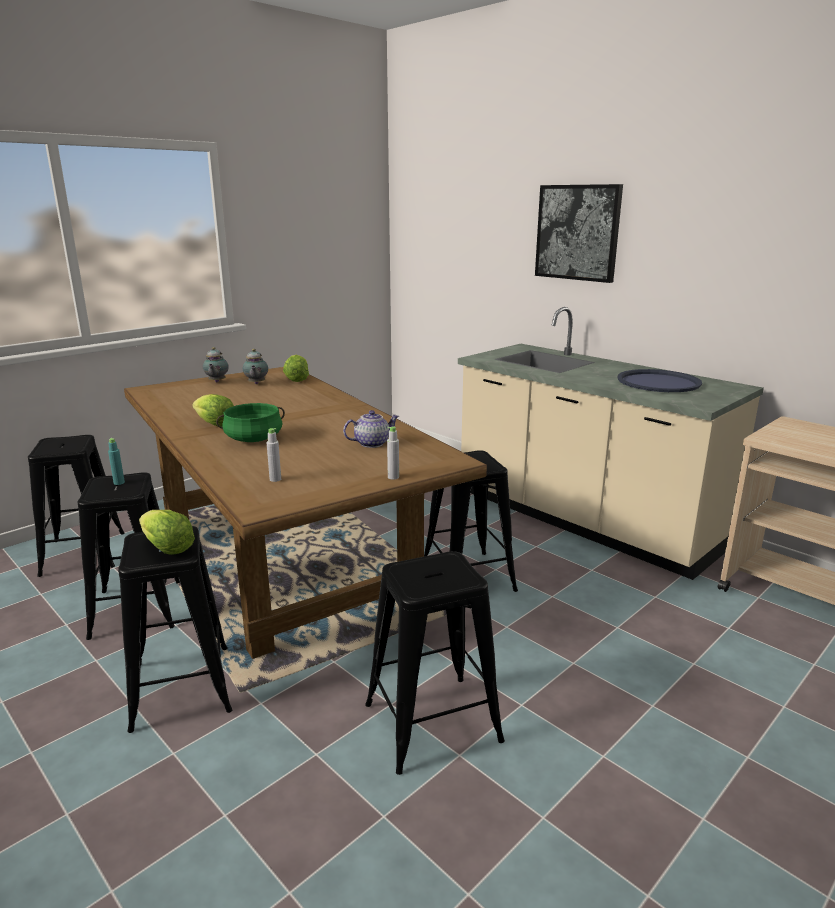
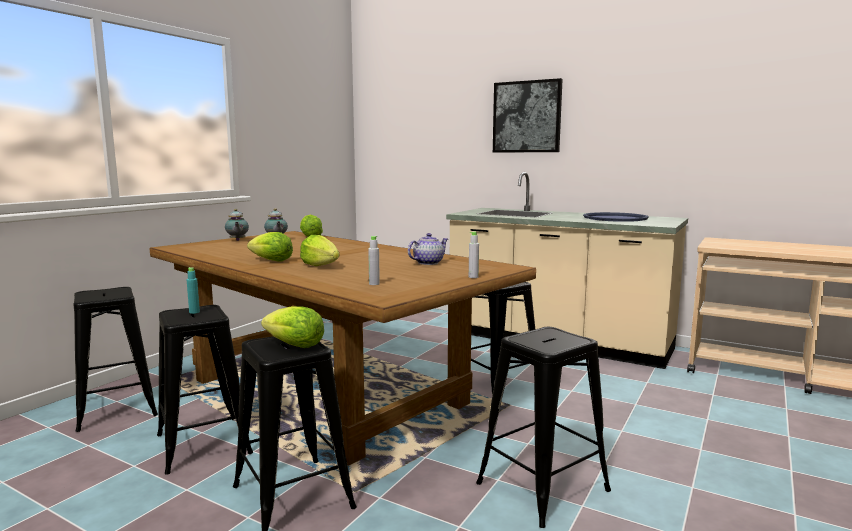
camera: 15 degrees left, 10 degrees down
green cooking pot [216,403,285,442] -> lettuce [300,235,339,266]

